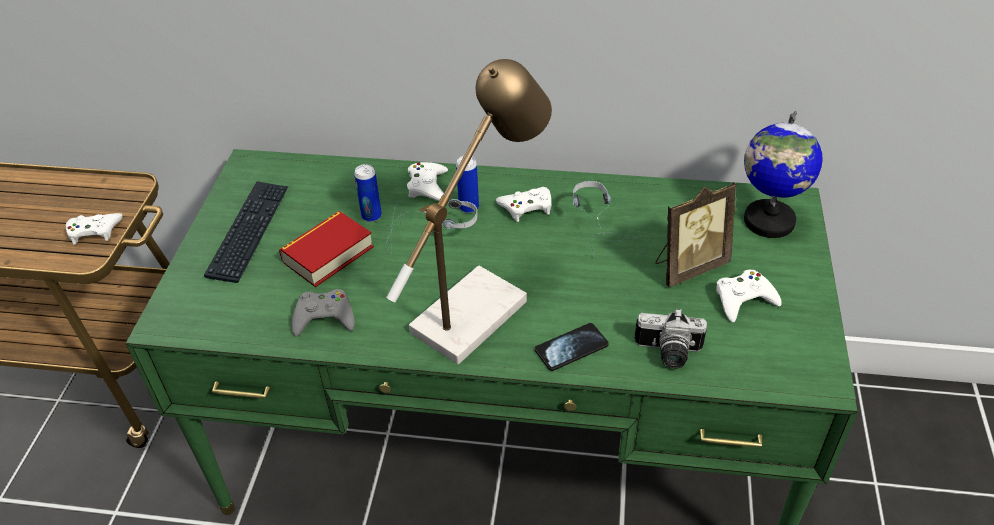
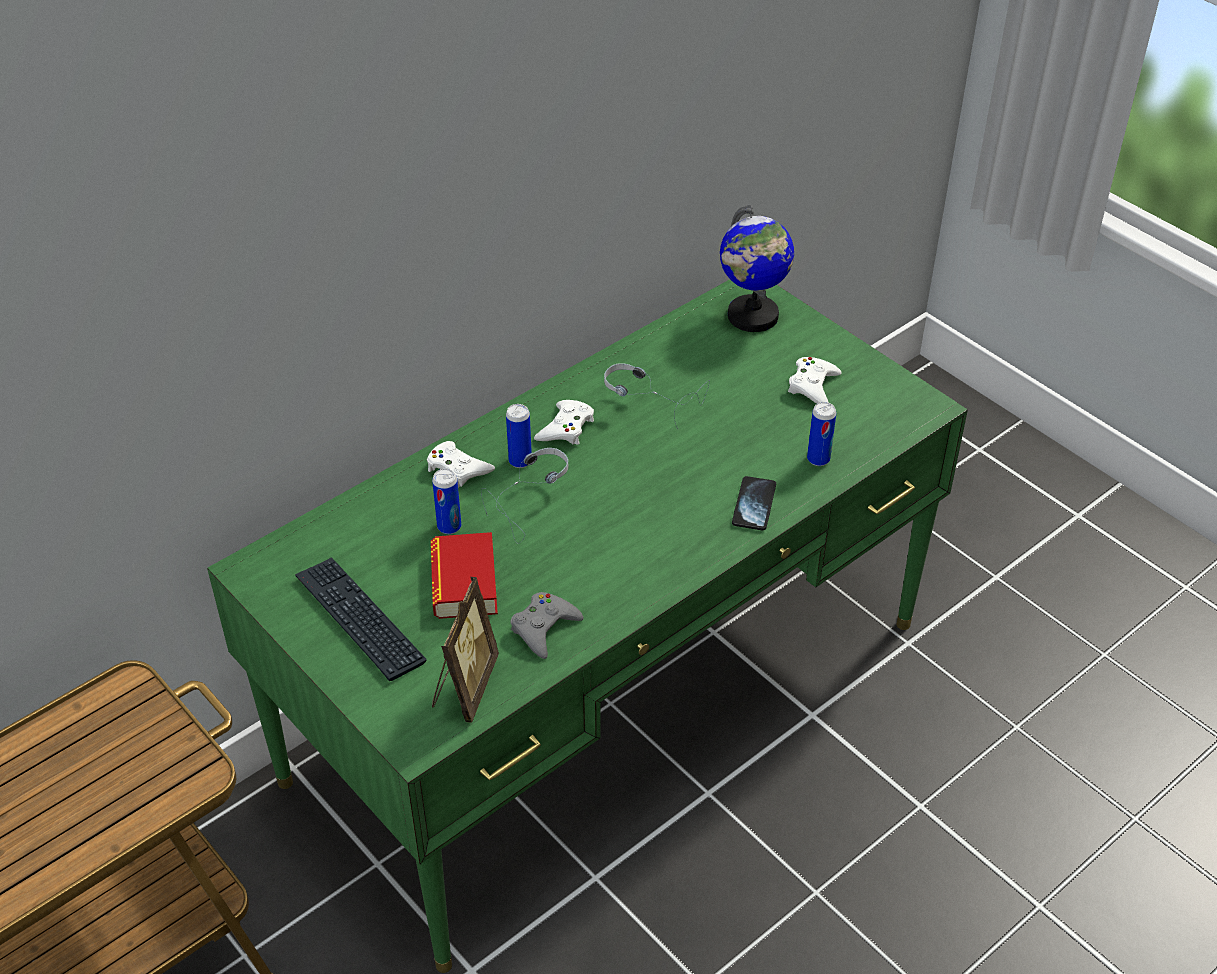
camera: 50 degrees left, 0 degrees up
white game controller [66,213,123,245] -> none
table lamp [386,59,552,365] -> none
camera [634,309,707,369] -> can [807,402,836,466]
picture frame [655,182,737,287] -> picture frame moved to [432,577,499,723]

